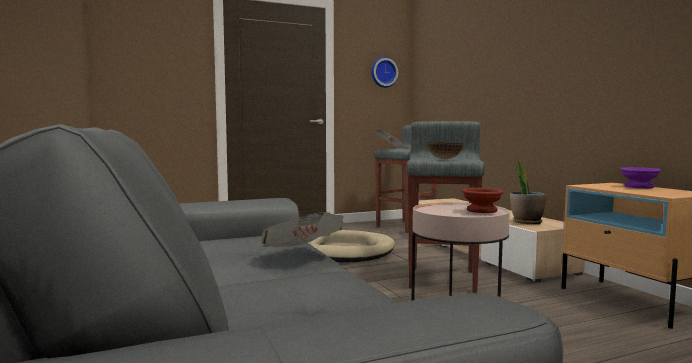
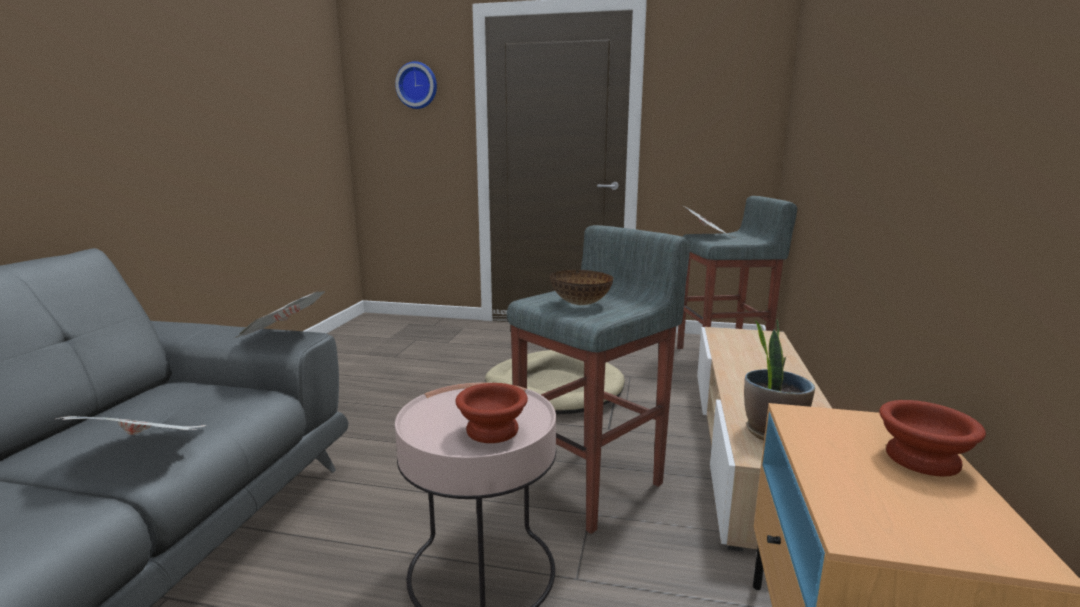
camera: 35 degrees right, 10 degrees up
wall clock [371,57,398,88] -> wall clock moved to [395,61,437,109]
purple bowl [620,167,661,188] -> brown bowl [879,400,986,477]
none -> newspaper [235,291,325,338]

